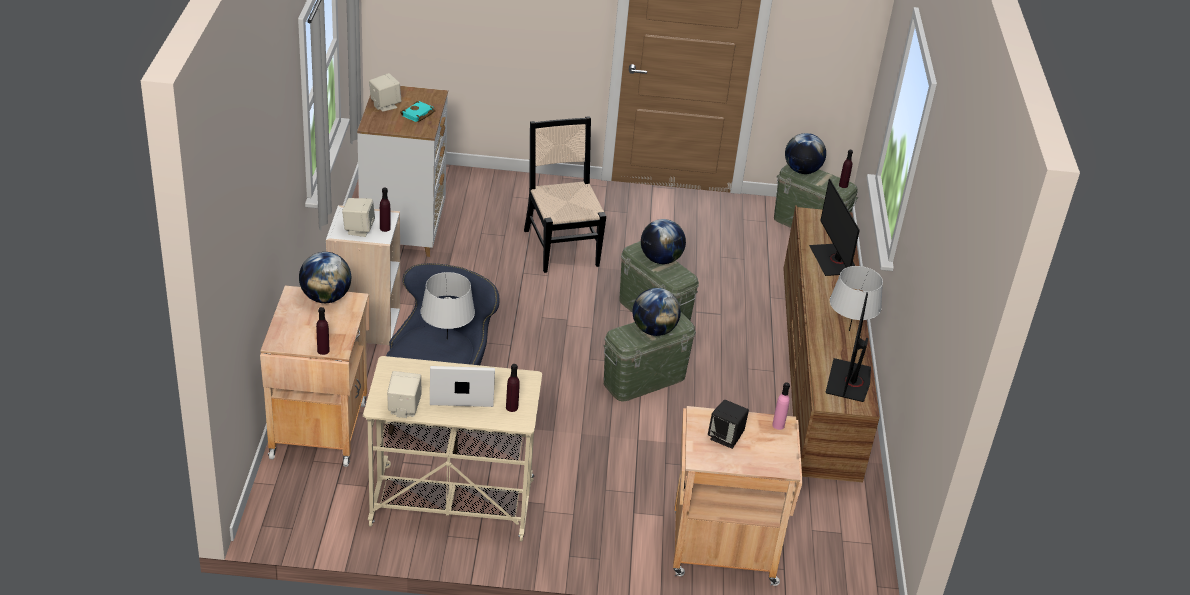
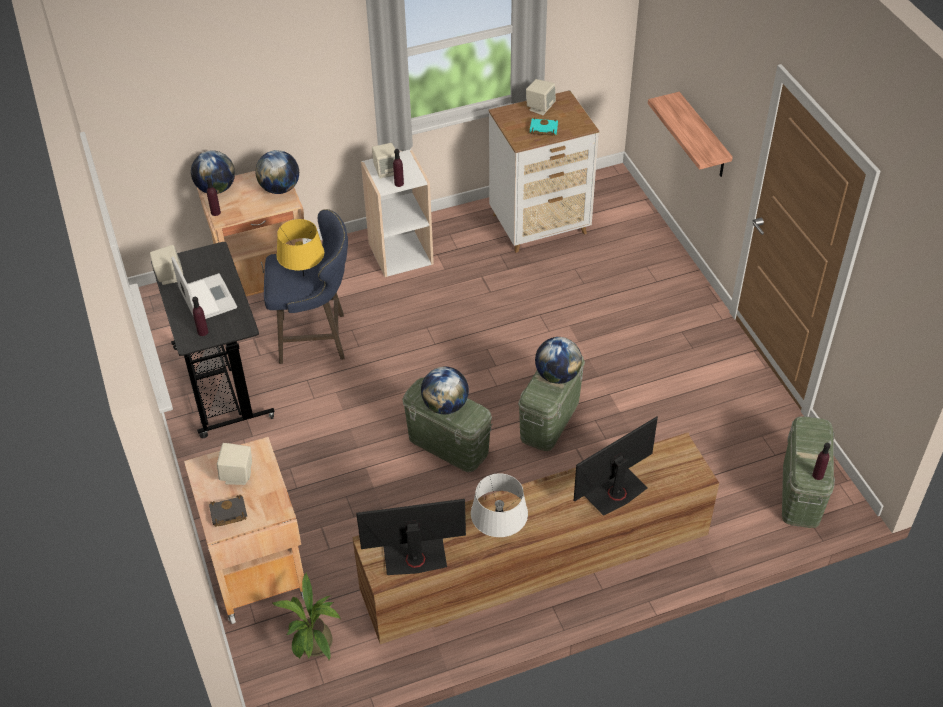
camera: 70 degrees right, 10 degrees up
beige desk [363,356,542,541] -> black desk [151,242,275,438]
grey table lamp [421,272,475,340] -> yellow table lamp [277,219,324,276]
chair [524,116,606,273] -> none
black speaker [708,400,749,449] -> beige speaker [217,443,252,485]
pink bottle [772,382,790,430] -> none
globe [785,133,826,174] -> globe moved to [191,150,235,194]
none -> black book [209,495,247,527]
none -> potted plant [272,573,340,660]
none -> shelf [648,92,733,177]

